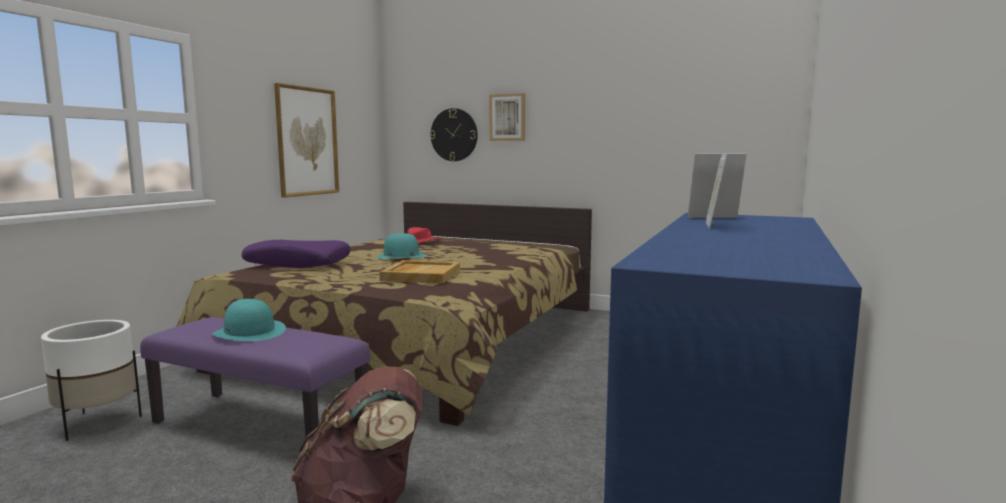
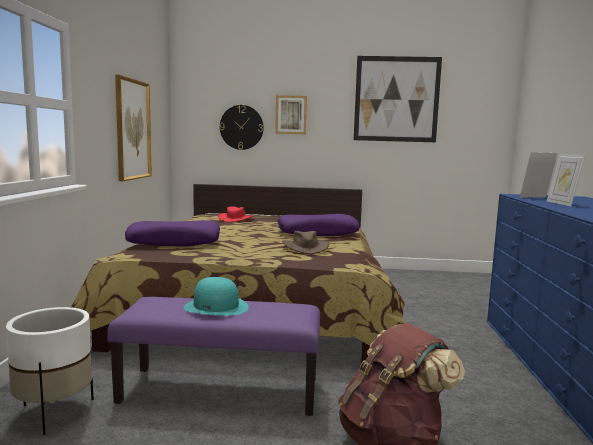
camera: 20 degrees left, 0 degrees up
turquoise hat [376,233,427,259] -> none
beige tray [380,260,460,284] -> brown hat [282,231,329,254]
none -> purple pillow [277,214,359,236]
none -> picture [354,56,442,142]

